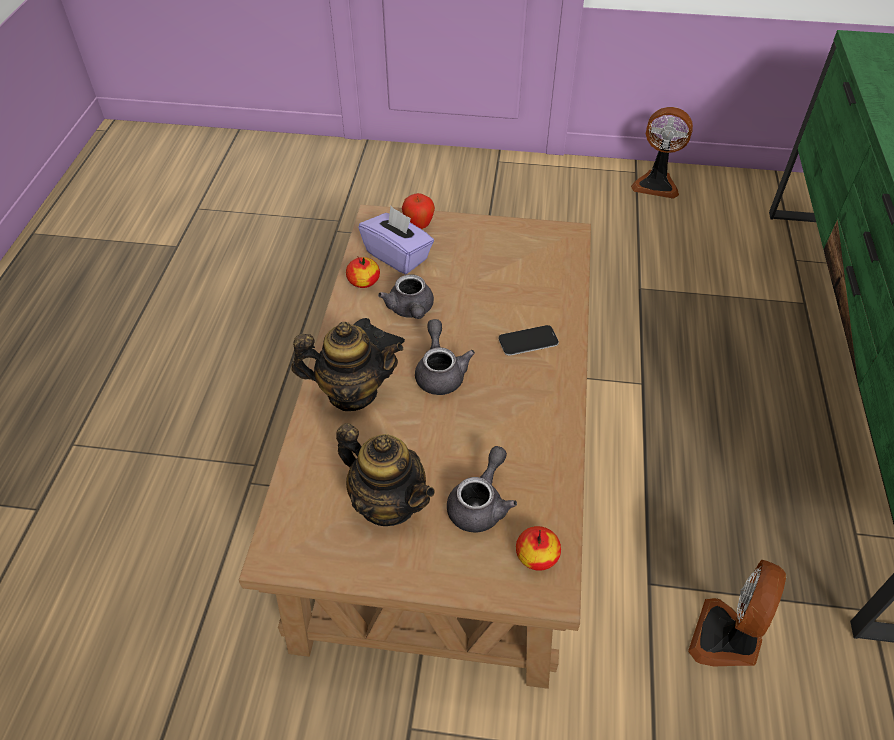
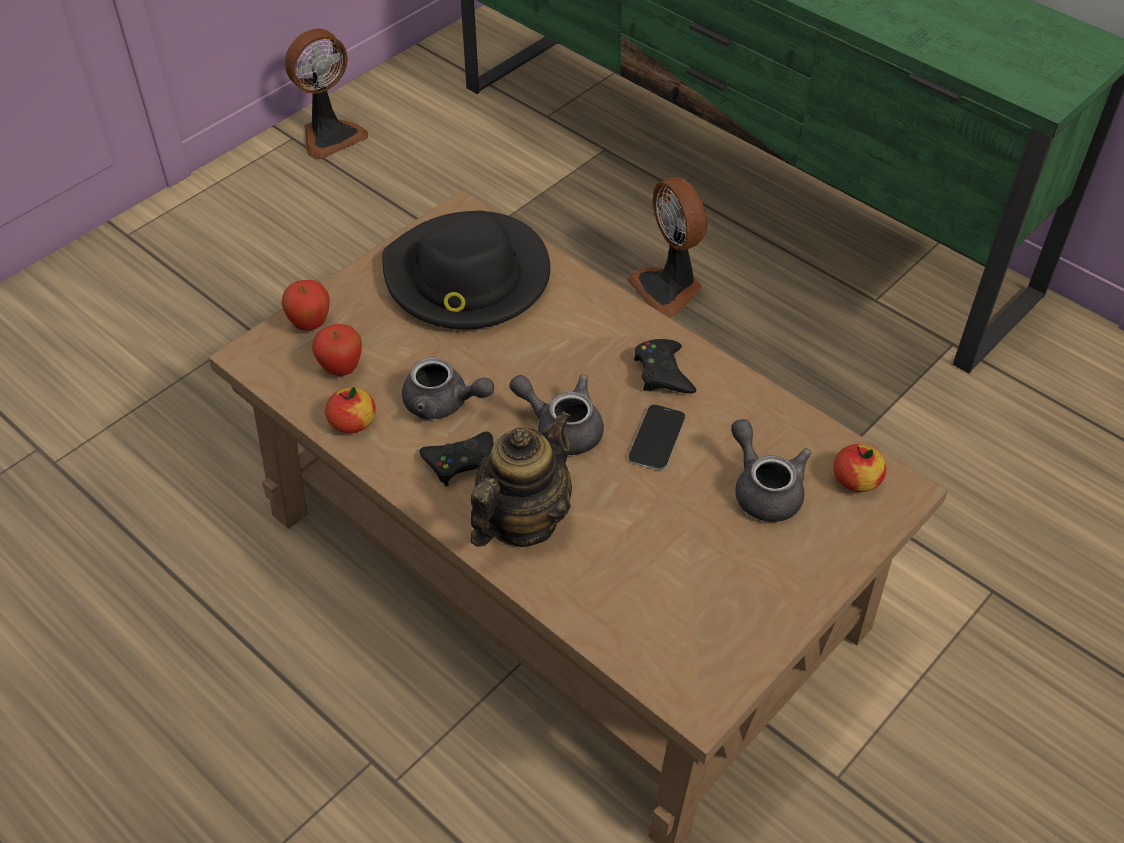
camera: 55 degrees left, 0 degrees up
teapot [336,423,435,526] -> none
purple tissue box [358,206,434,274] -> apple [312,324,362,376]
phone [498,325,559,356] -> phone moved to [628,405,685,470]
fan [688,560,786,666] -> fan moved to [627,177,707,318]
none -> black hat [382,210,550,329]
none -> black game controller [634,339,697,393]

